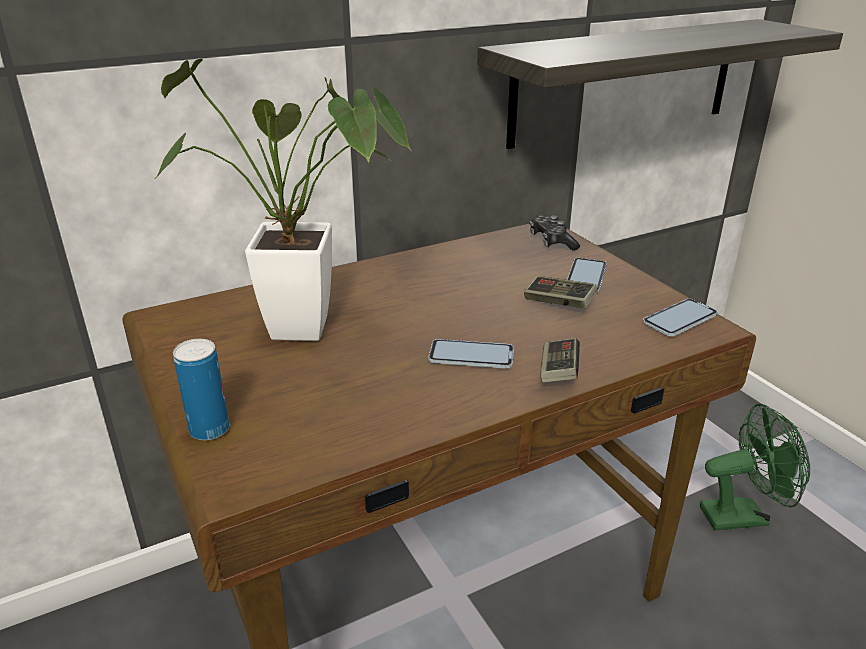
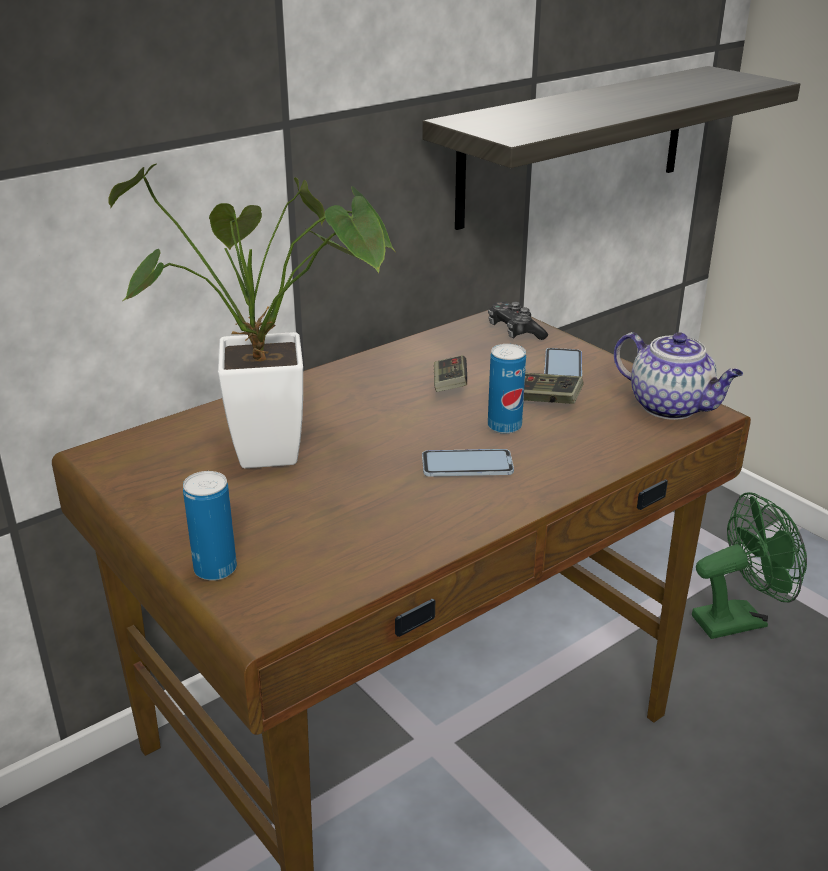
camera: 10 degrees left, 0 degrees up
game controller [540,338,580,382] -> game controller moved to [434,355,467,392]
phone [643,299,718,337] -> teapot [614,332,743,420]
none -> can [488,344,526,434]

